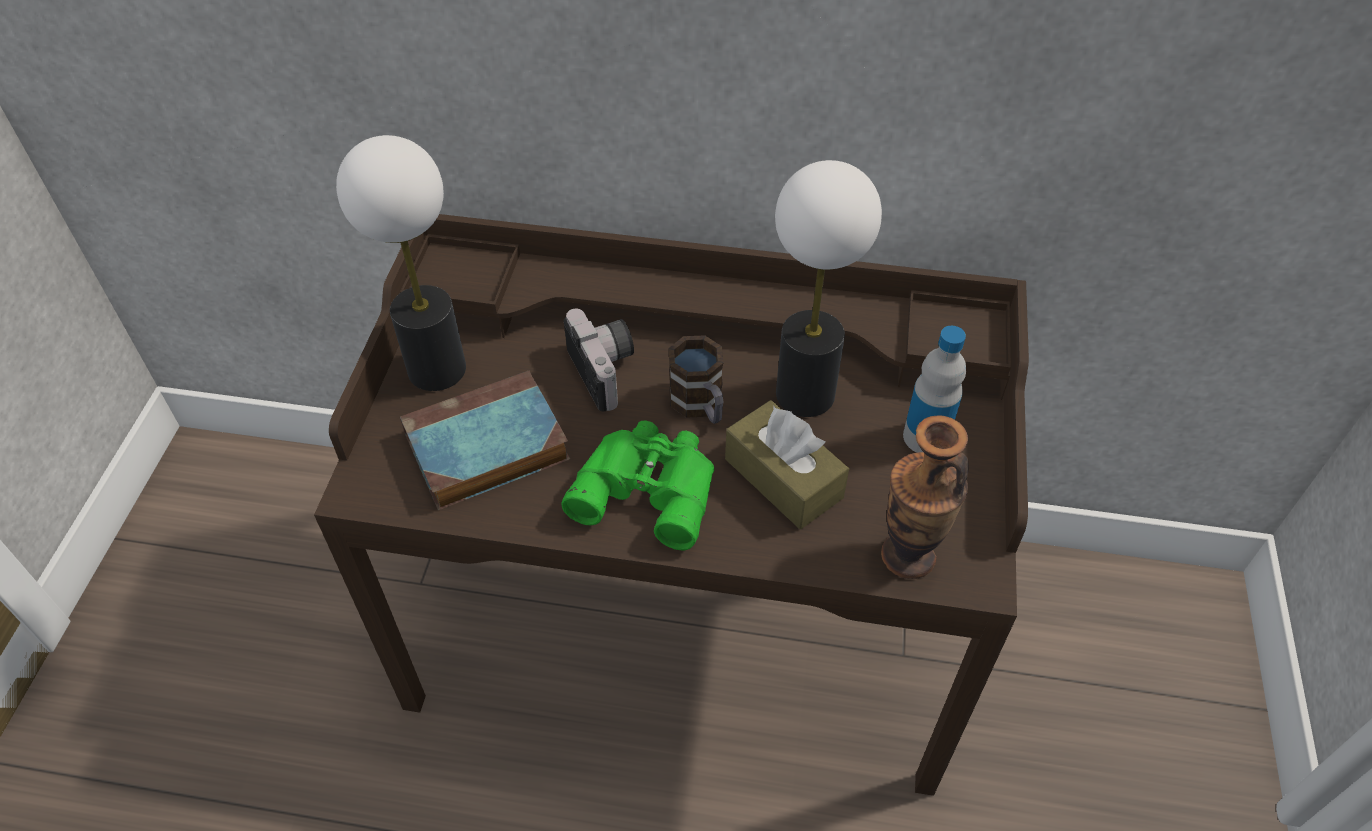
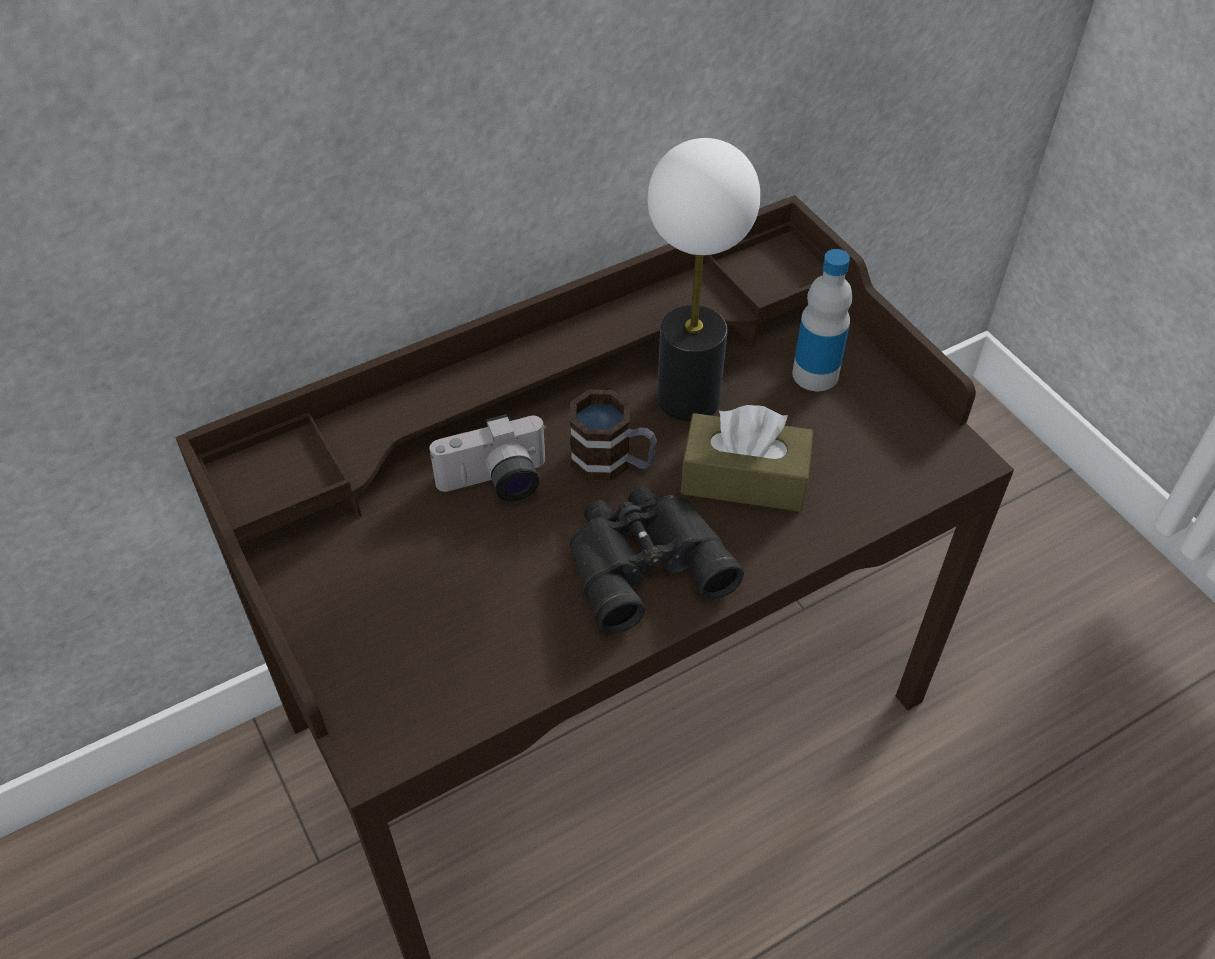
camera: 40 degrees left, 0 degrees up
table lamp [336,135,466,391] -> none
book [400,371,570,510] -> none
green binoculars [561,420,714,551] -> black binoculars [570,487,744,634]
camera [564,309,634,411] -> camera turned 135 degrees clockwise [429,414,547,501]
vase [881,415,969,579] -> none

